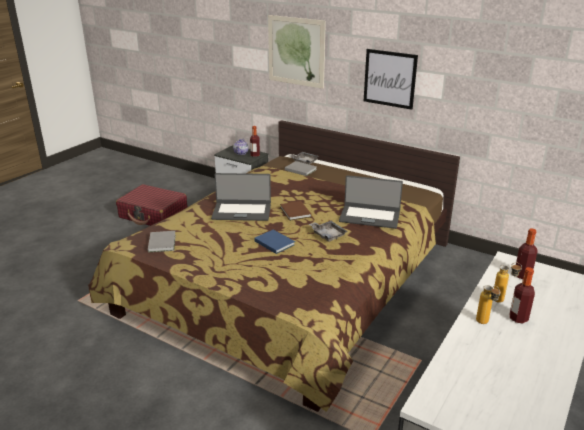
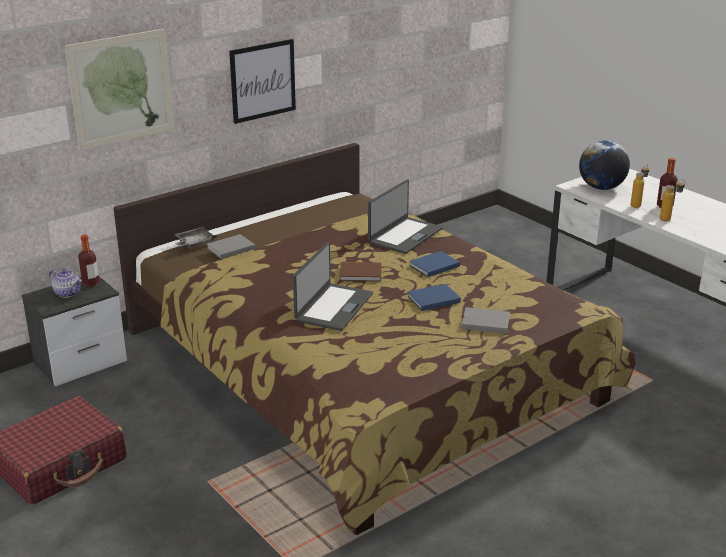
camera: 70 degrees left, 0 degrees up
grey book [148,231,176,253] -> grey book moved to [461,307,510,334]
grey tray [309,221,348,242] -> blue book [409,251,460,277]
bottle [516,228,538,279] -> globe [579,140,630,190]

